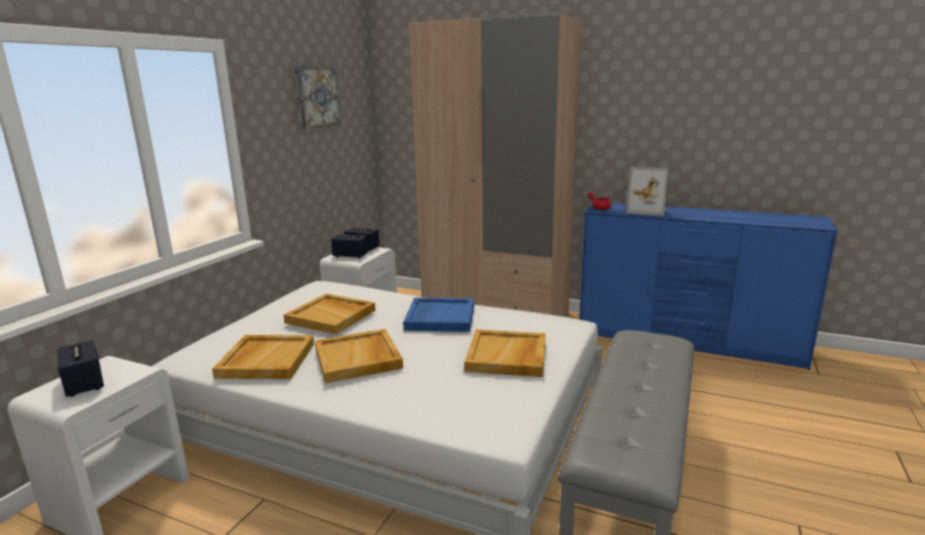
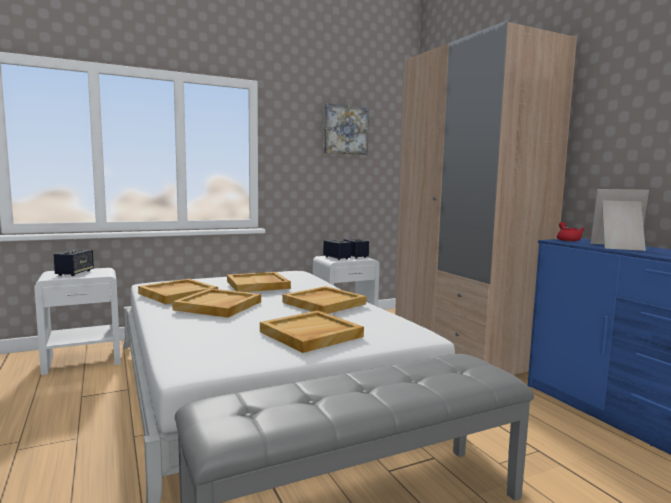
camera: 40 degrees right, 10 degrees down
blue tray [403,298,474,332] -> beige tray [282,286,367,314]
picture frame [626,167,669,216] -> picture frame turned 135 degrees clockwise [590,189,649,251]

